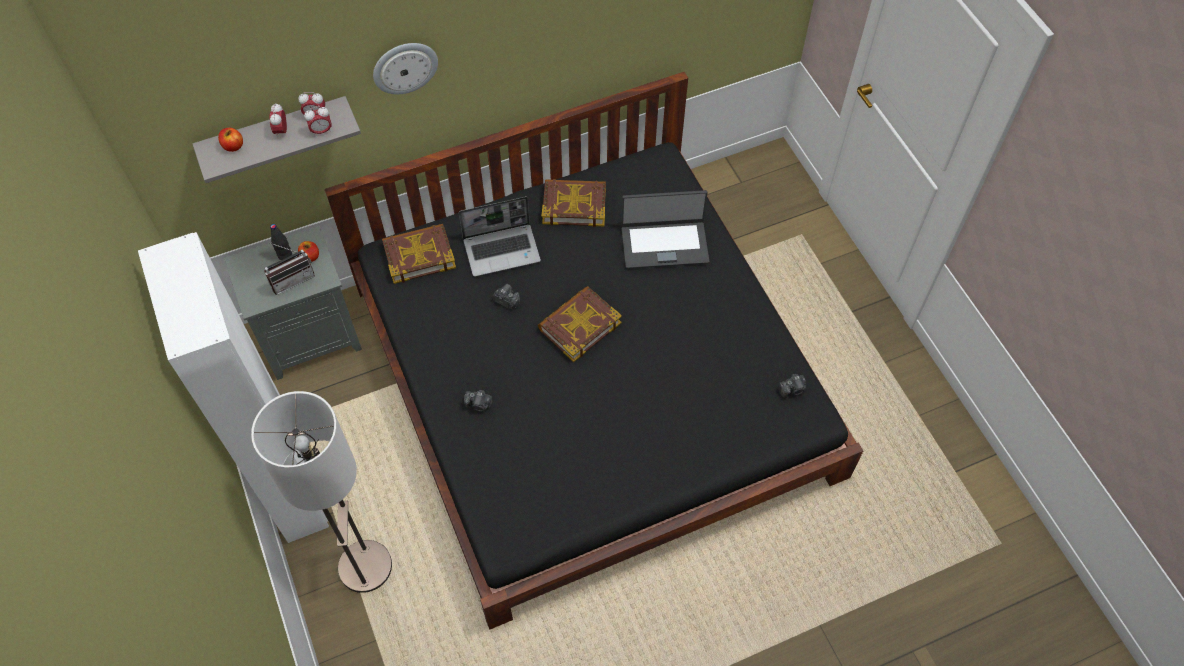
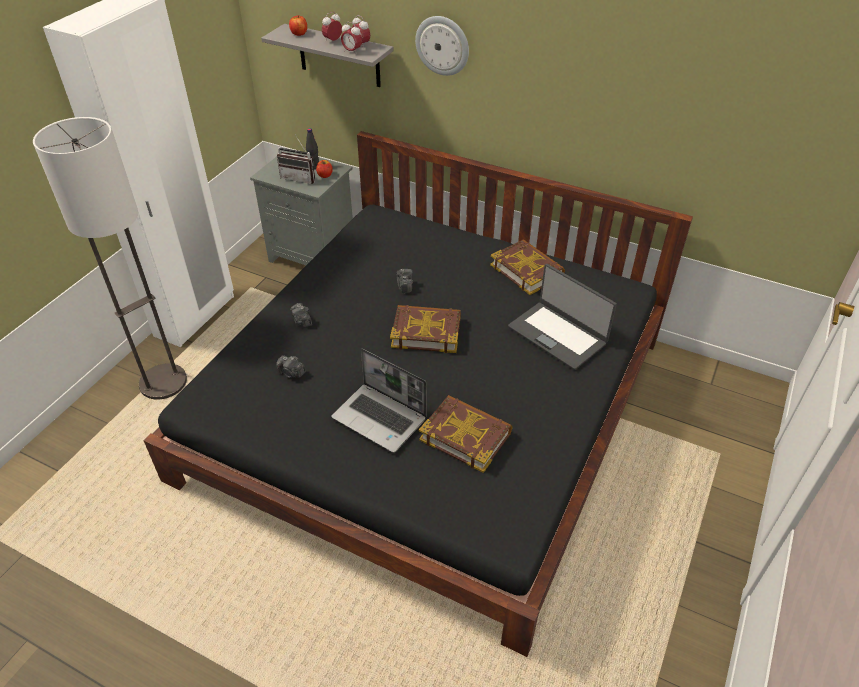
camera: 50 degrees right, 15 degrees down
book [382,224,456,284] -> book moved to [419,395,513,473]
laptop [459,196,541,277] -> laptop moved to [331,349,427,453]
camera [779,374,806,398] -> camera moved to [276,356,306,378]

